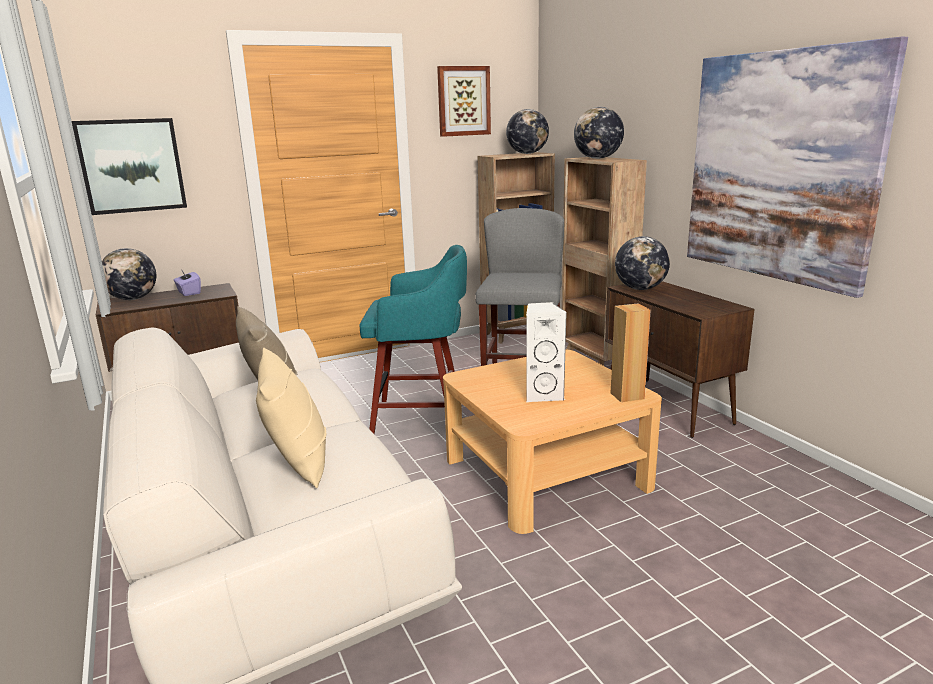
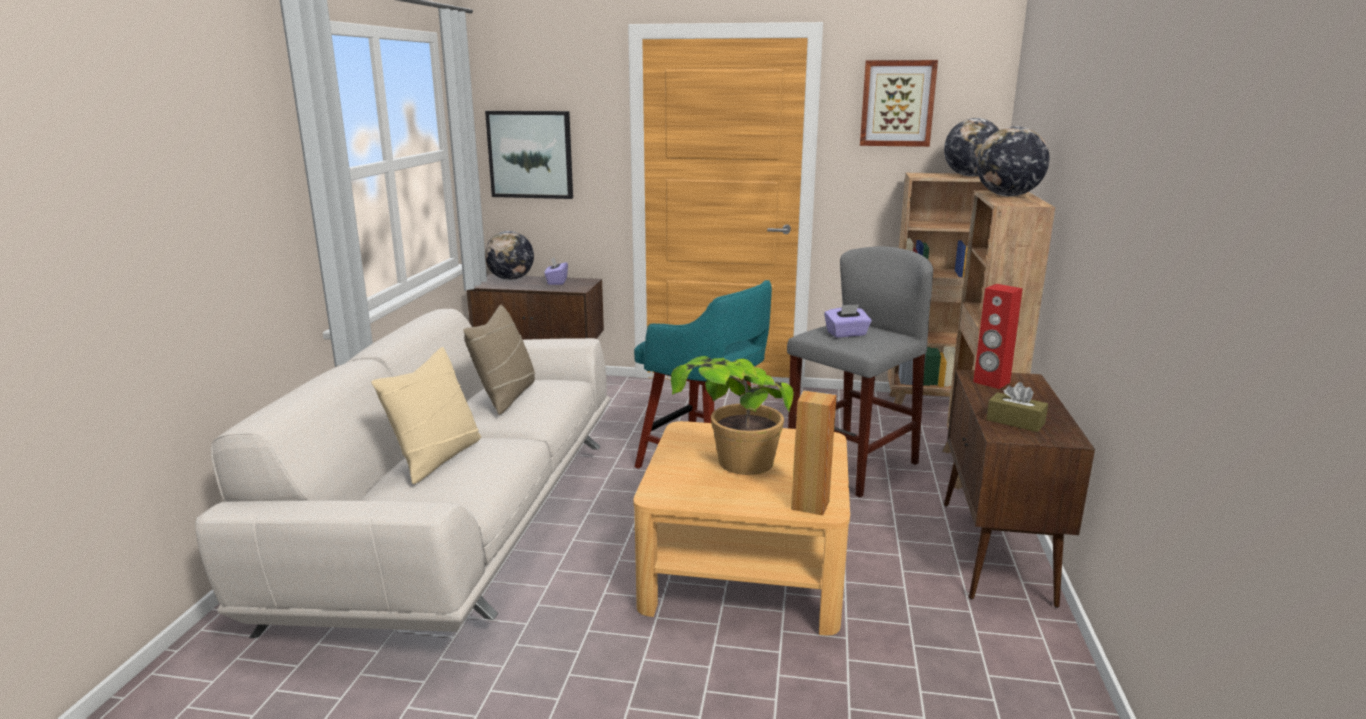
camera: 35 degrees right, 0 degrees up
white speaker [526,302,567,402] -> potted plant [671,356,794,475]
globe [615,236,670,290] -> red speaker [973,284,1023,389]
picture [687,37,908,298] -> none
none -> purple tissue box [824,304,872,338]
none -> brown tissue box [986,382,1048,432]

